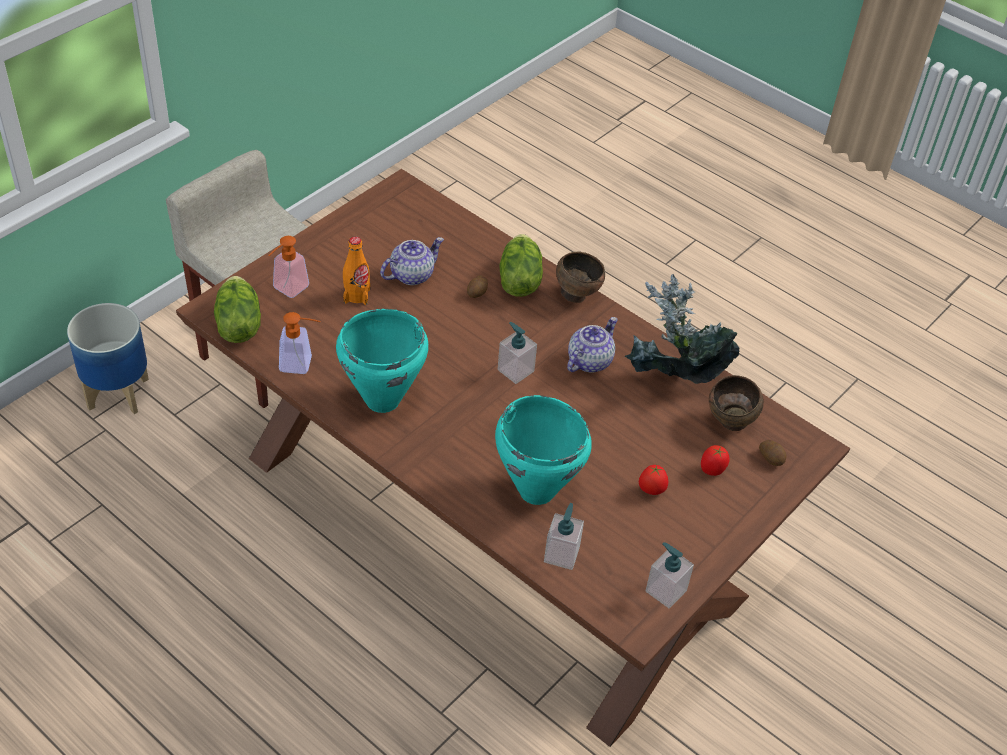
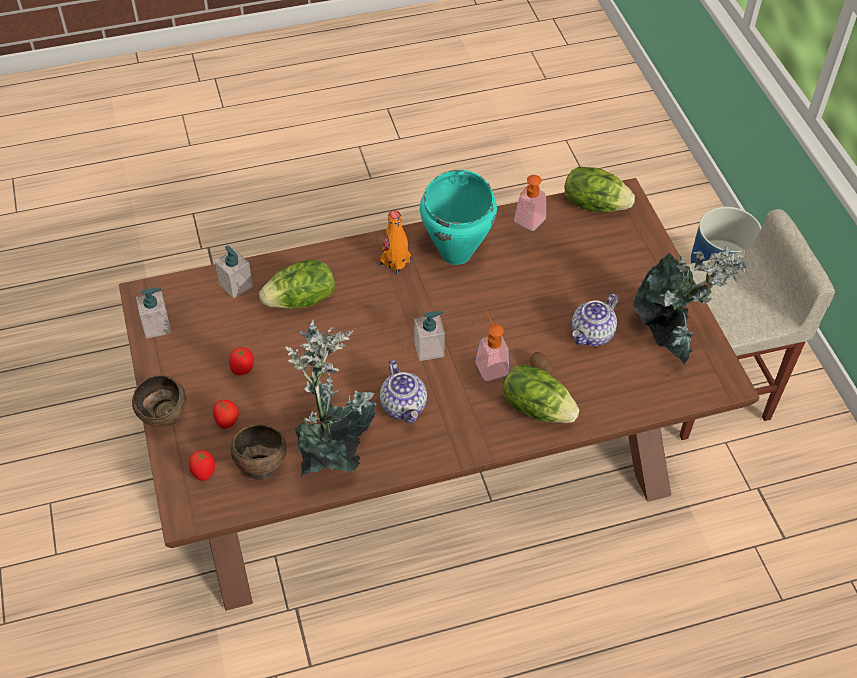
camera: 125 degrees right, 5 degrees up
soap dispenser [269,236,309,298] -> soap dispenser moved to [476,310,509,381]
orange bottle [343,237,370,305] -> orange bottle moved to [380,210,411,275]
teapot [380,237,444,285] -> teapot turned 45 degrees clockwise [572,294,618,346]
turquoise cooking pot [495,395,592,505] -> lettuce [259,260,335,309]
brown bowl [556,251,605,303] -> brown bowl moved to [132,375,187,427]
potato [759,440,787,466] -> tomato [189,450,215,481]
none -> potted plant [633,246,748,364]

